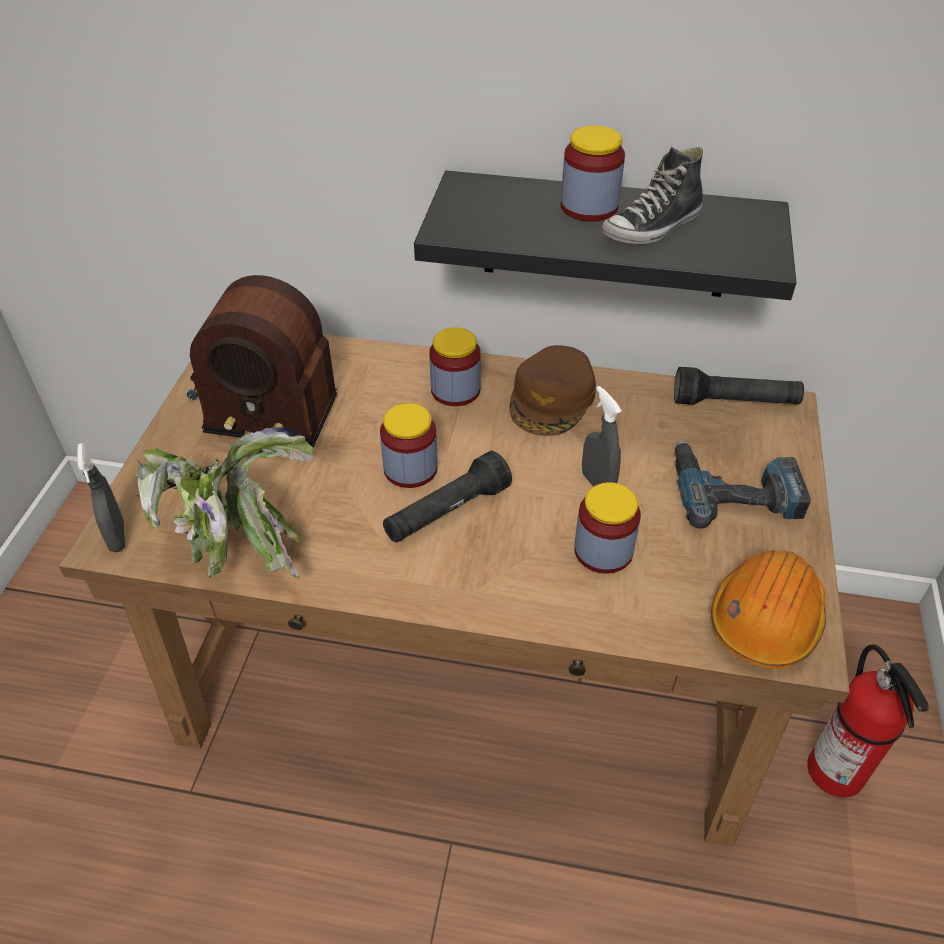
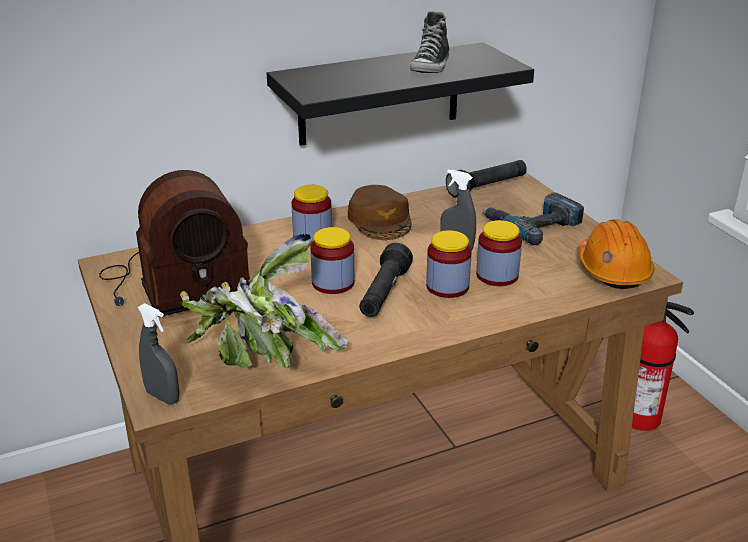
camera: 35 degrees left, 15 degrees down
jar [561,125,625,222] -> jar moved to [426,230,472,298]

